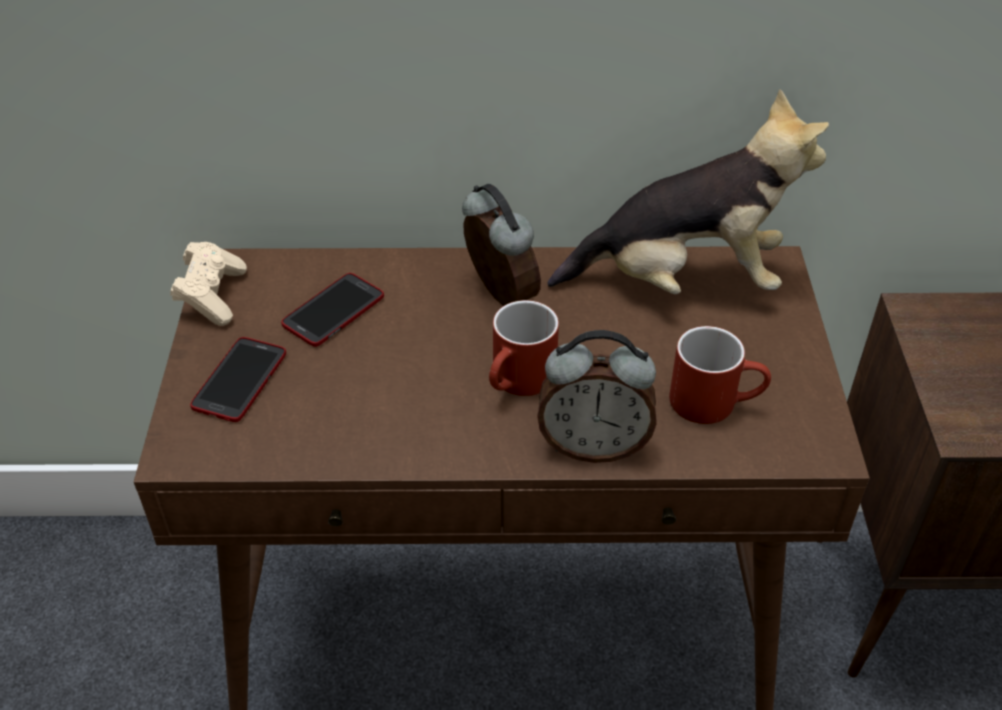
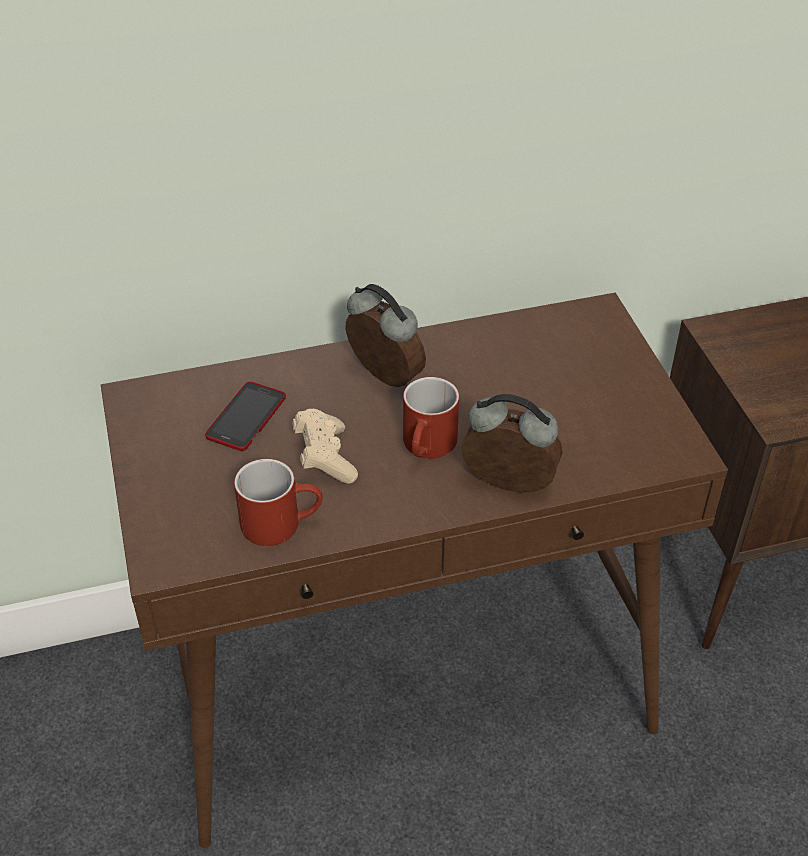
camera: 15 degrees left, 0 degrees up
beige game controller [170,242,247,326] -> beige game controller moved to [292,409,358,484]
phone [190,337,286,422] -> none
alarm clock [537,330,657,463] -> alarm clock turned 150 degrees counterclockwise [461,394,562,493]
plush toy [547,89,829,294] -> none
red mug [669,326,771,424] -> red mug moved to [234,459,323,546]

